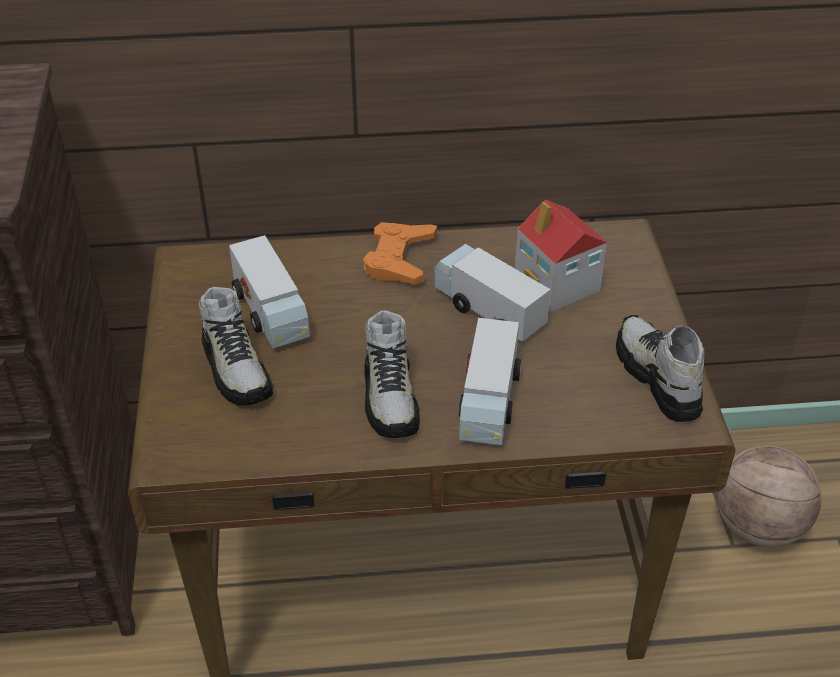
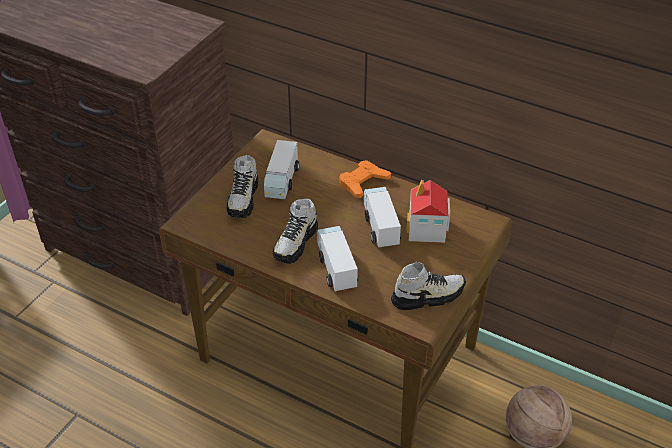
camera: 35 degrees right, 0 degrees up
toy truck [459,318,521,445] -> toy truck turned 120 degrees clockwise [317,226,358,291]
shoe [616,315,704,422] -> shoe turned 60 degrees clockwise [391,262,466,310]

